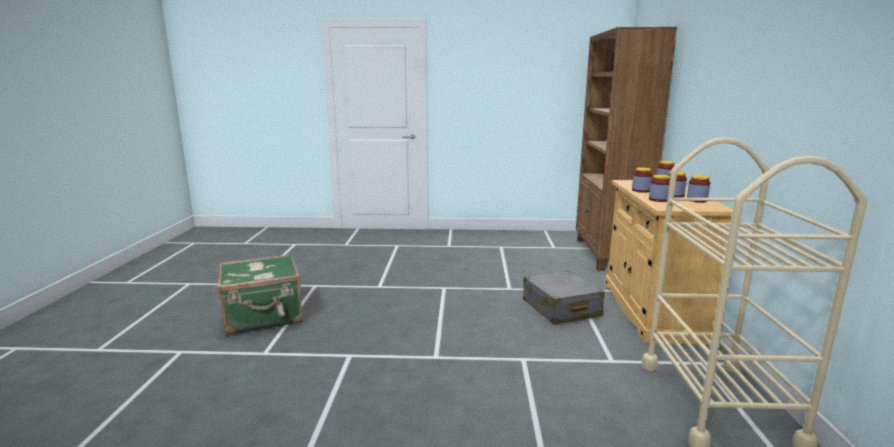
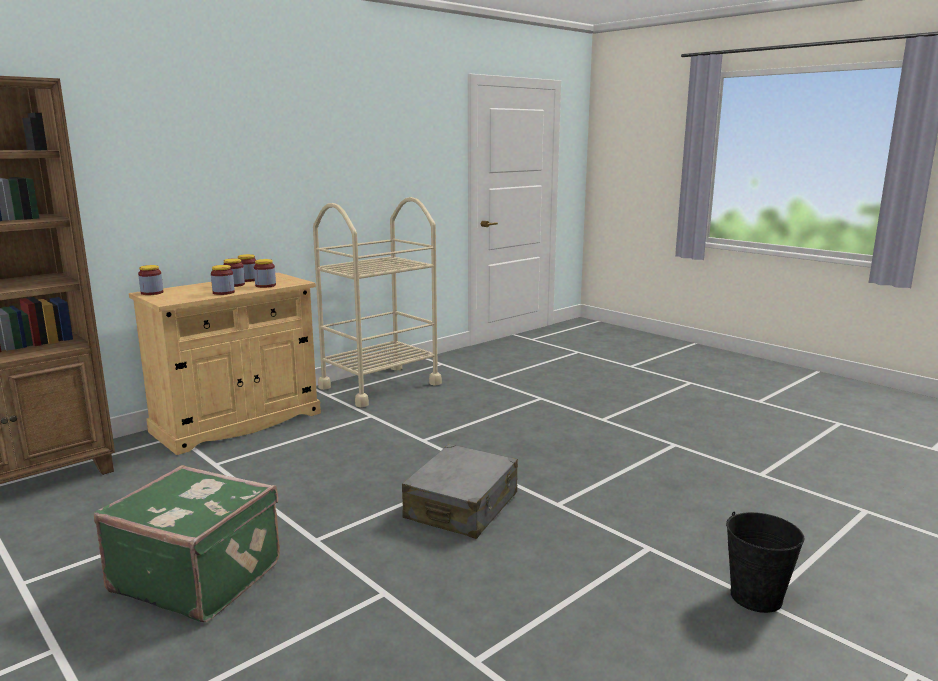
camera: 135 degrees left, 0 degrees up
green suitcase [217,254,303,335] -> green suitcase moved to [94,465,280,622]
grey suitcase [523,270,605,324] -> grey suitcase moved to [402,444,518,539]
none -> black bucket [726,512,804,613]

